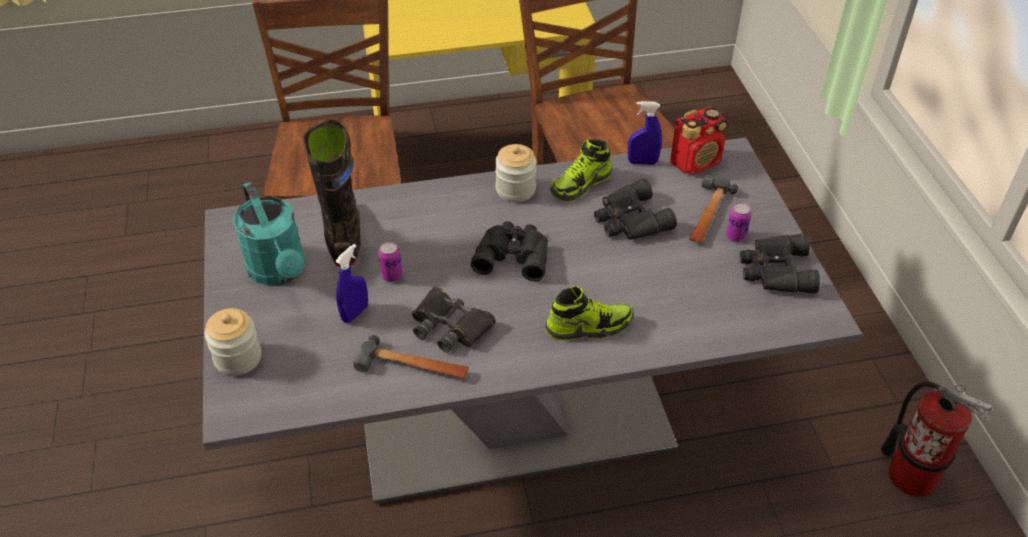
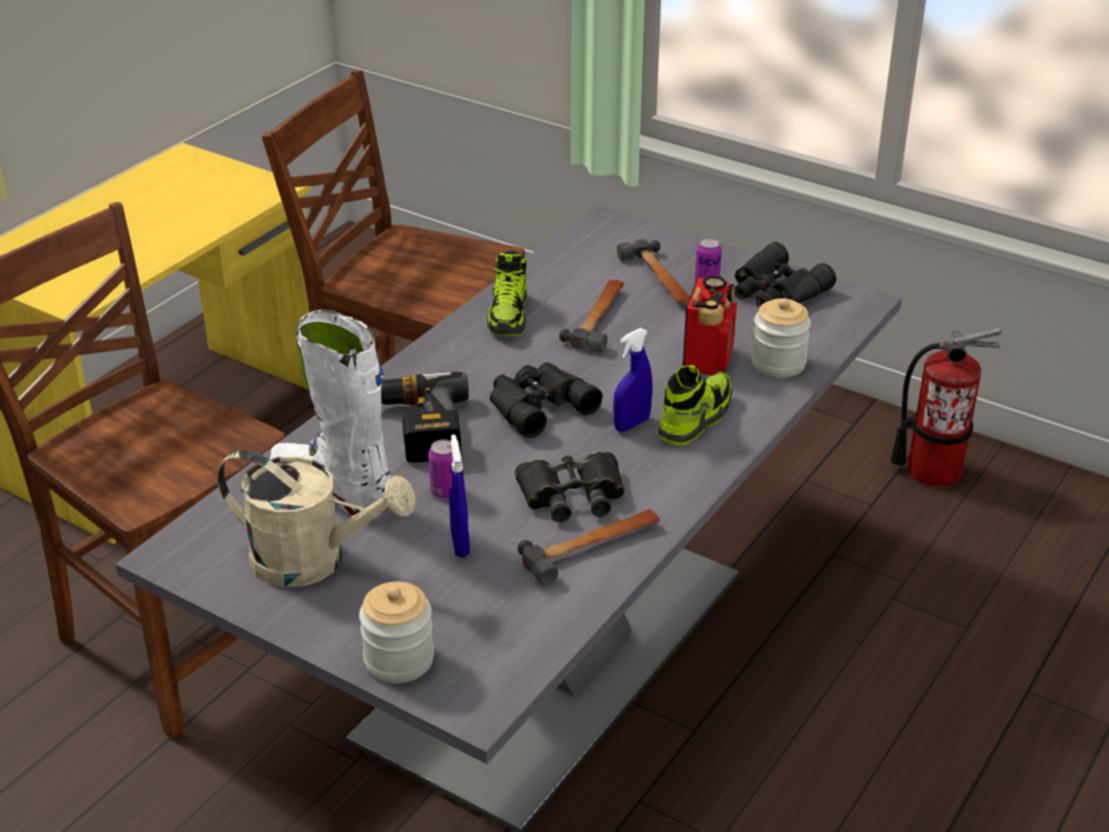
camera: 45 degrees left, 10 degrees down
turquoise watering can [233,182,305,286] -> beige watering can [217,450,416,587]
black boot [303,119,361,267] -> white boot [270,310,392,515]
jar [495,144,537,202] -> jar moved to [751,298,811,378]
black binoculars [594,178,677,240] -> hammer [559,280,624,352]
blue spray bottle [628,101,662,165] -> blue spray bottle moved to [613,328,652,432]
radio [670,106,728,175] -> radio moved to [682,276,737,375]
none -> power drill [381,372,469,462]

